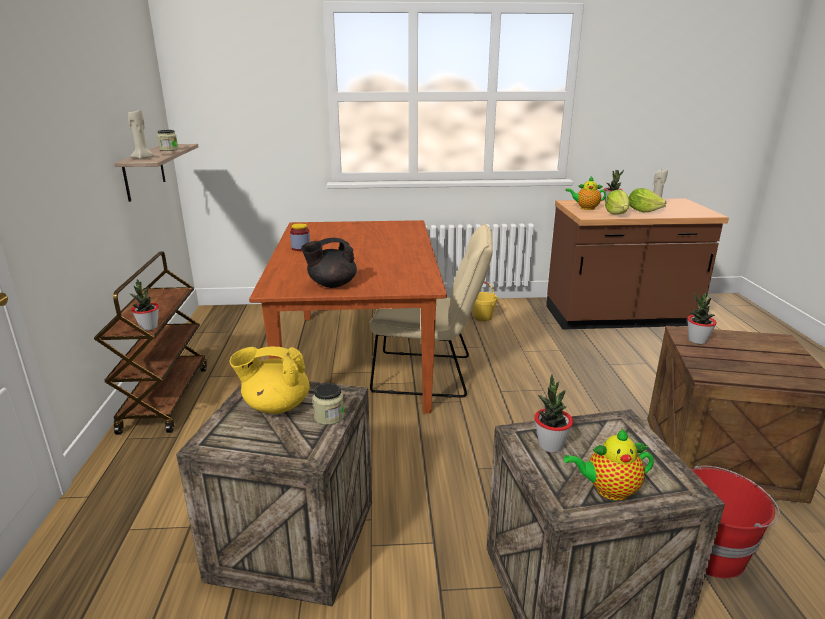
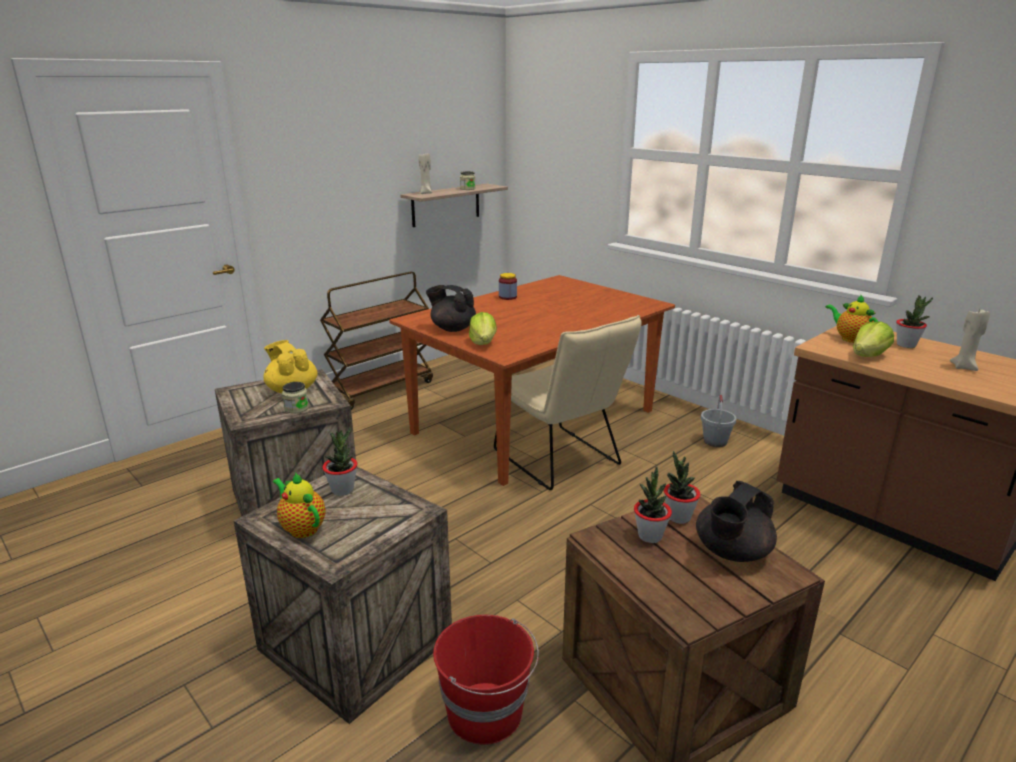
camera: 50 degrees right, 0 degrees up
potted plant [130,279,159,331] -> potted plant moved to [634,466,672,543]
yellow bucket [473,281,498,321] -> grey bucket [701,395,737,447]
lettuce [629,188,666,212] -> lettuce moved to [469,312,497,345]
none -> black teapot [696,481,777,562]

